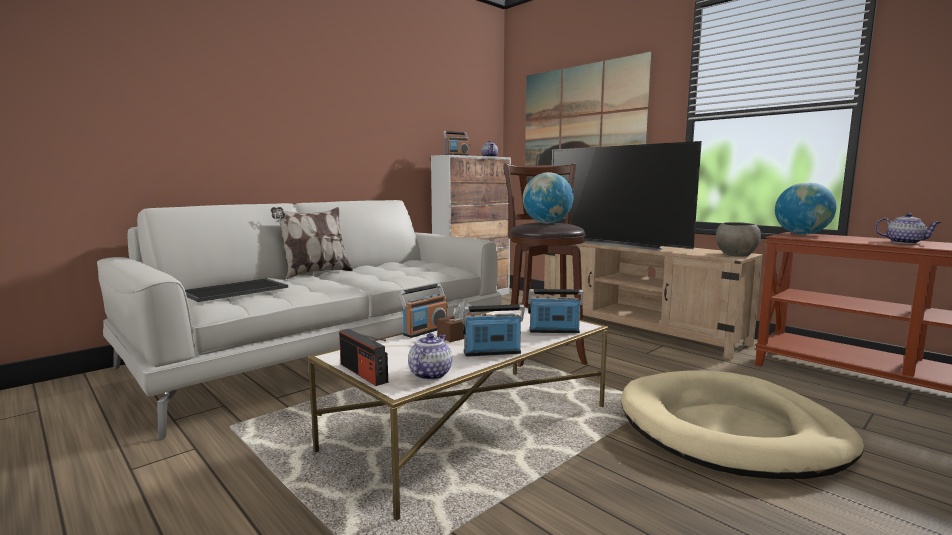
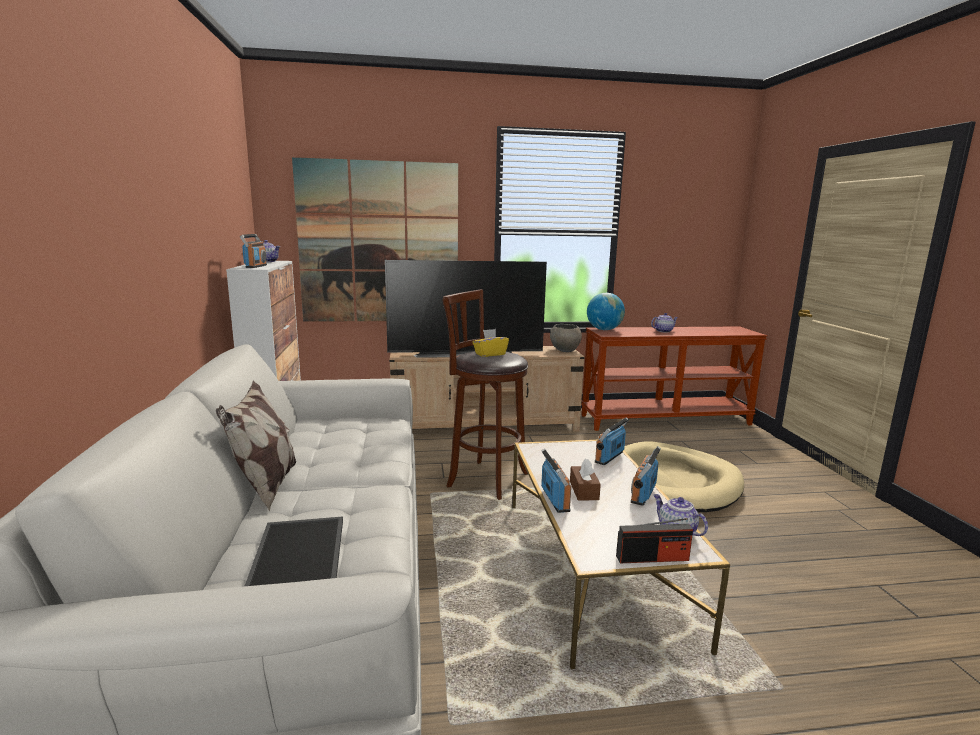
camera: 55 degrees left, 5 degrees up
globe [523,172,573,224] -> yellow tissue box [473,329,509,357]

